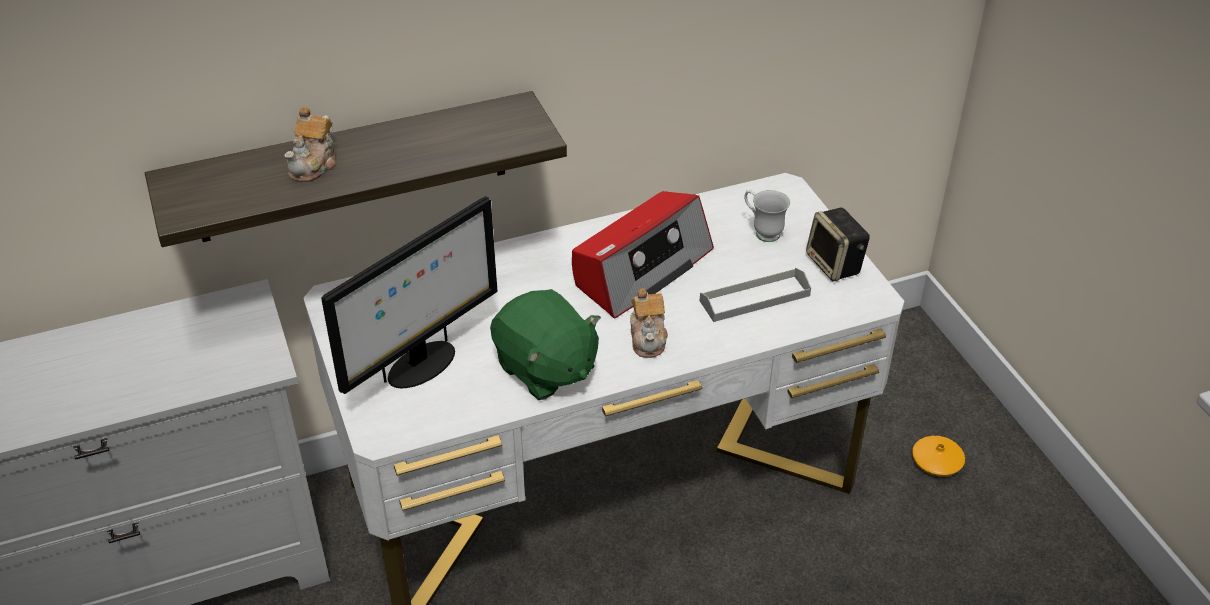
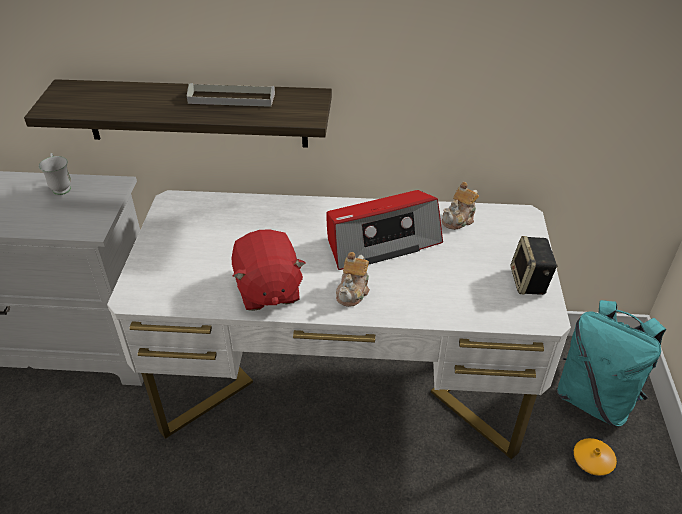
camera: 25 degrees right, 0 degrees up
teapot [284,106,337,182] -> teapot moved to [442,182,479,230]
monitor [321,196,497,394] -> none
green plush toy [490,289,601,400] -> red plush toy [232,229,305,311]
grey tray [700,268,811,322] -> grey tray moved to [187,83,275,107]
white mug [744,190,790,242] -> white mug moved to [39,153,71,195]
none -> turquoise backpack [557,300,666,426]

